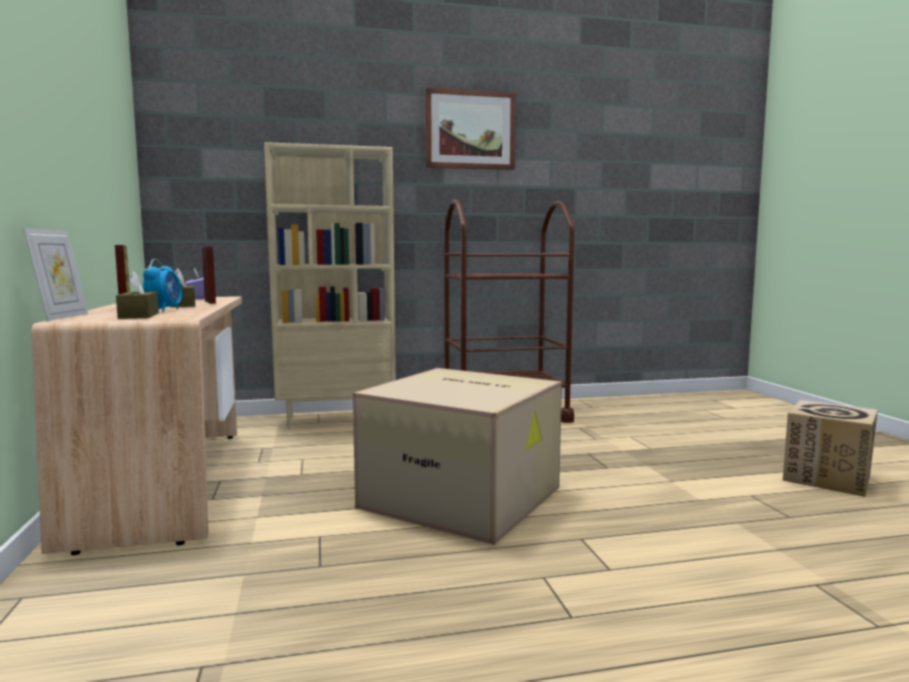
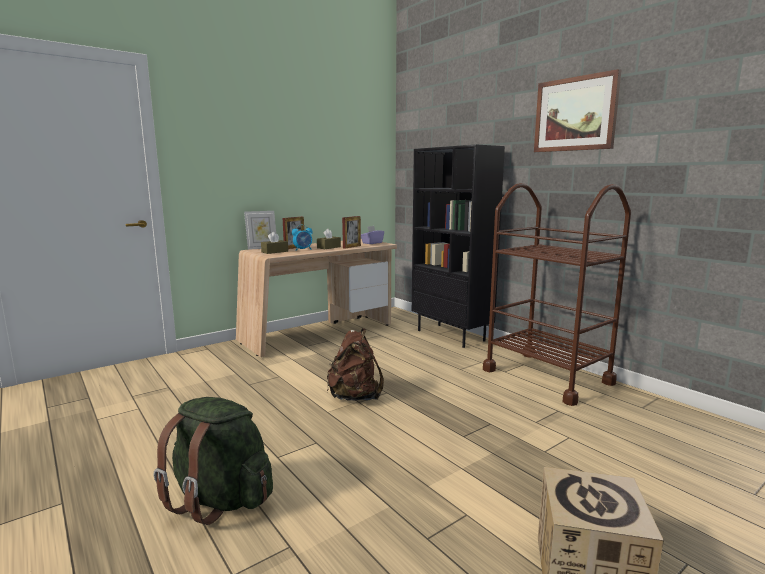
camera: 65 degrees right, 5 degrees up
beige bookcase [264,142,396,429] -> black bookcase [412,144,505,348]
cardboard box [353,368,562,545] -> brown backpack [327,328,384,401]
none -> green backpack [153,397,273,525]

